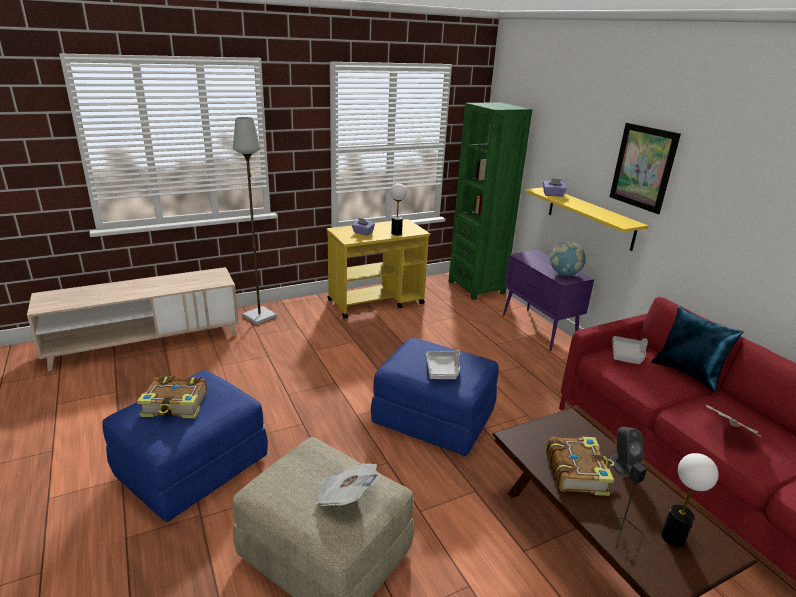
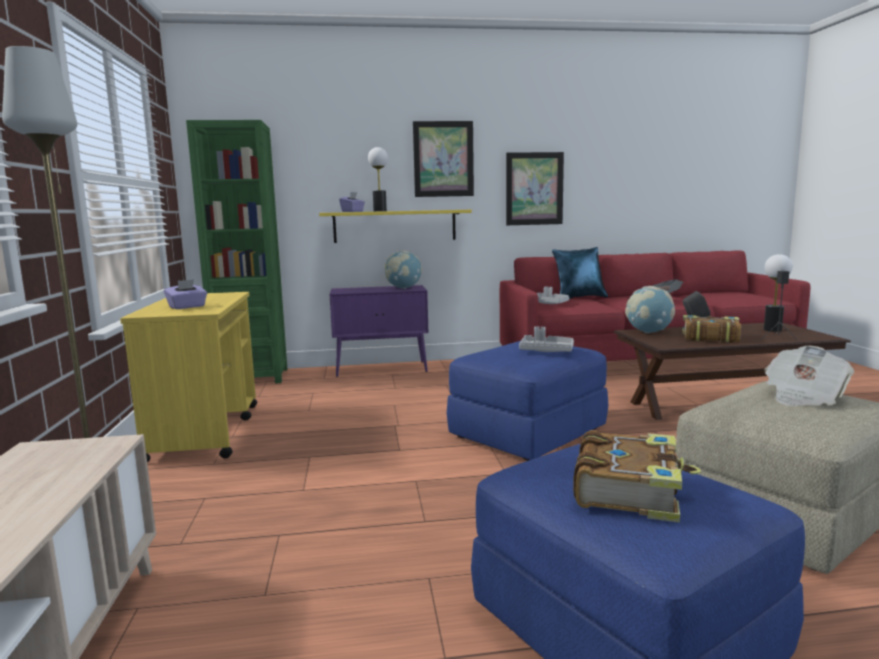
camera: 70 degrees left, 15 degrees down
table lamp [390,183,407,236] -> table lamp moved to [368,147,388,211]
none -> picture [506,152,564,225]
none -> globe [625,286,675,333]

